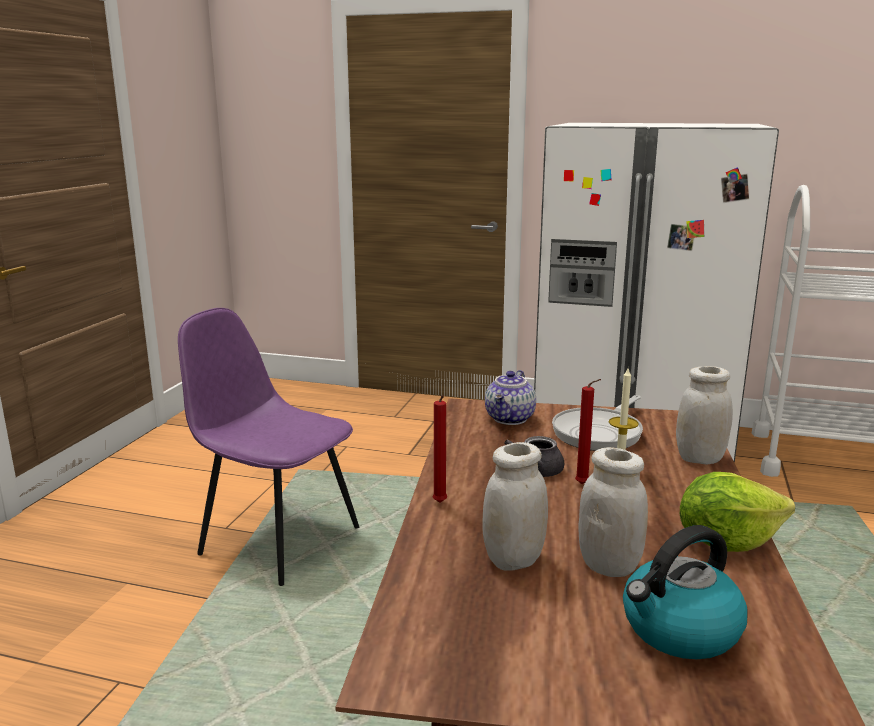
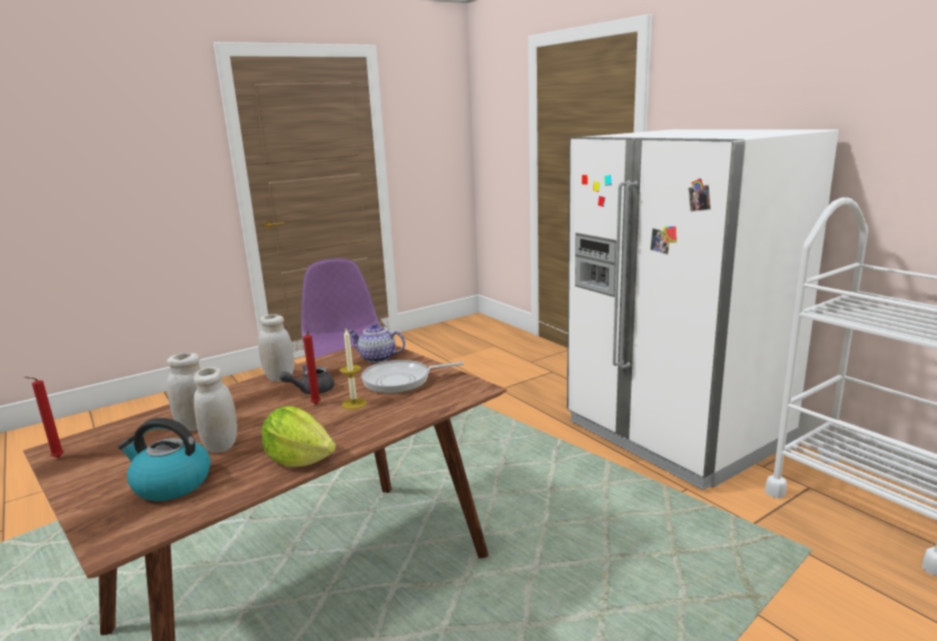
camera: 40 degrees right, 0 degrees up
red candle [433,395,447,503] -> red candle moved to [25,377,64,458]
teapot [485,370,536,425] -> teapot turned 45 degrees clockwise [348,323,405,363]
white jar [676,366,733,465] -> white jar moved to [258,314,294,382]

